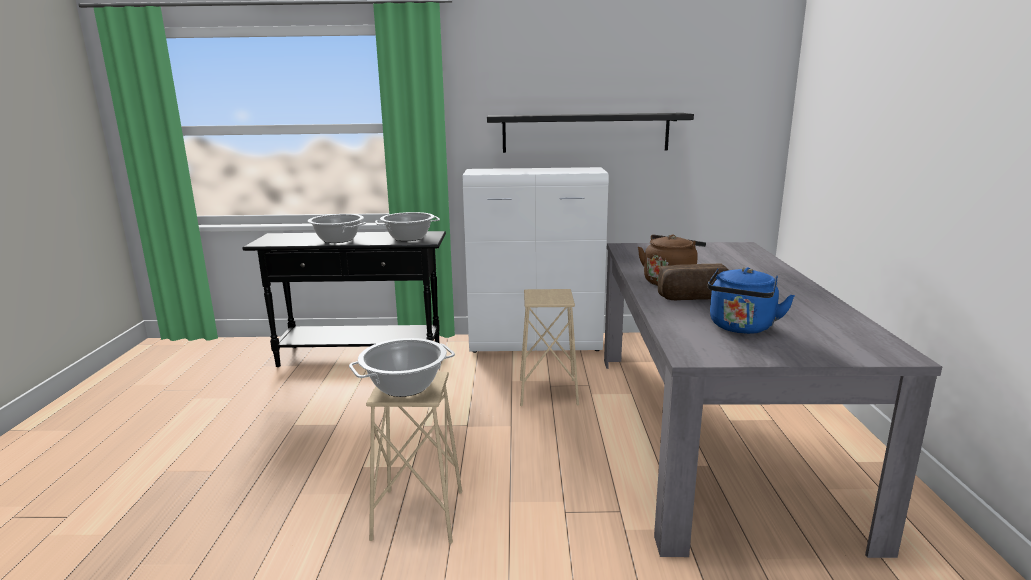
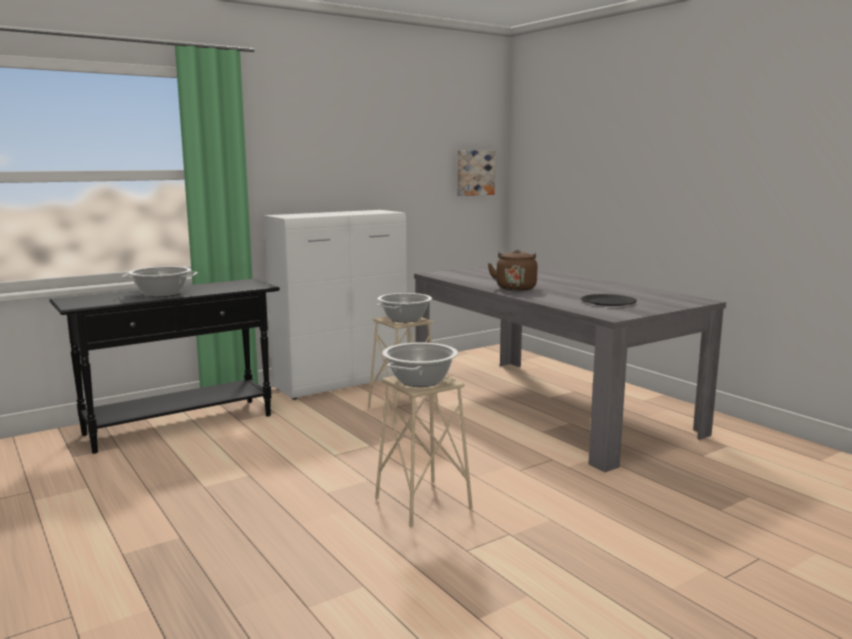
camera: 35 degrees left, 5 degrees down
cooking pot [375,212,440,241] -> cooking pot moved to [377,293,432,323]
black shelf [487,113,694,153] -> none
bread [658,263,729,300] -> none
blue kettle [708,267,795,334] -> black plate [581,294,637,306]
none -> picture [457,150,495,196]

